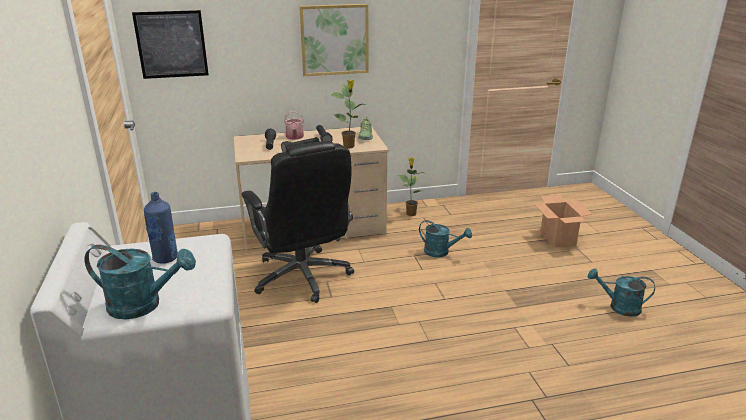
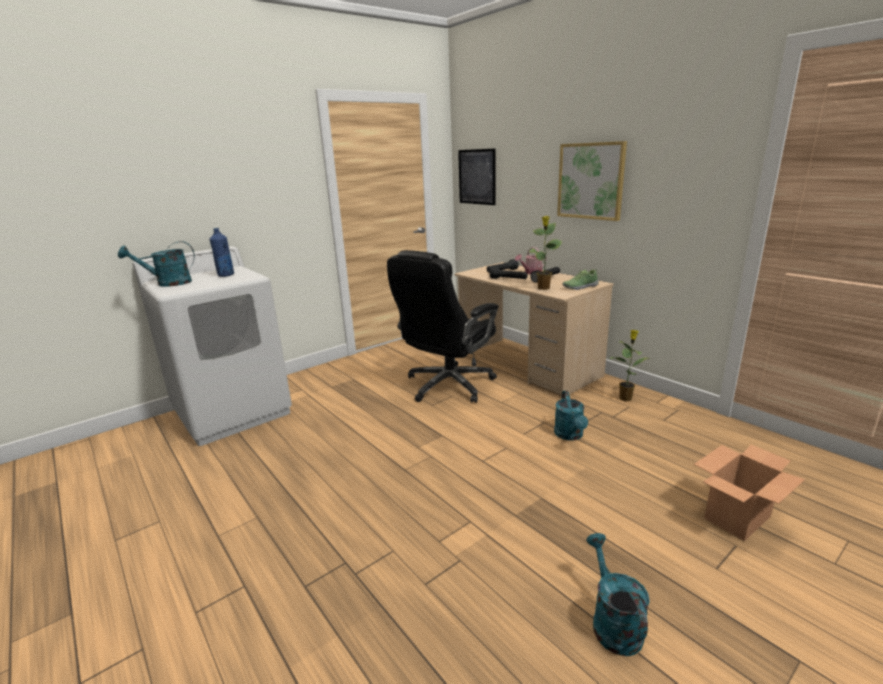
camera: 65 degrees right, 5 degrees down
turquoise watering can [84,245,196,319] -> turquoise watering can turned 90 degrees clockwise [118,241,195,287]

